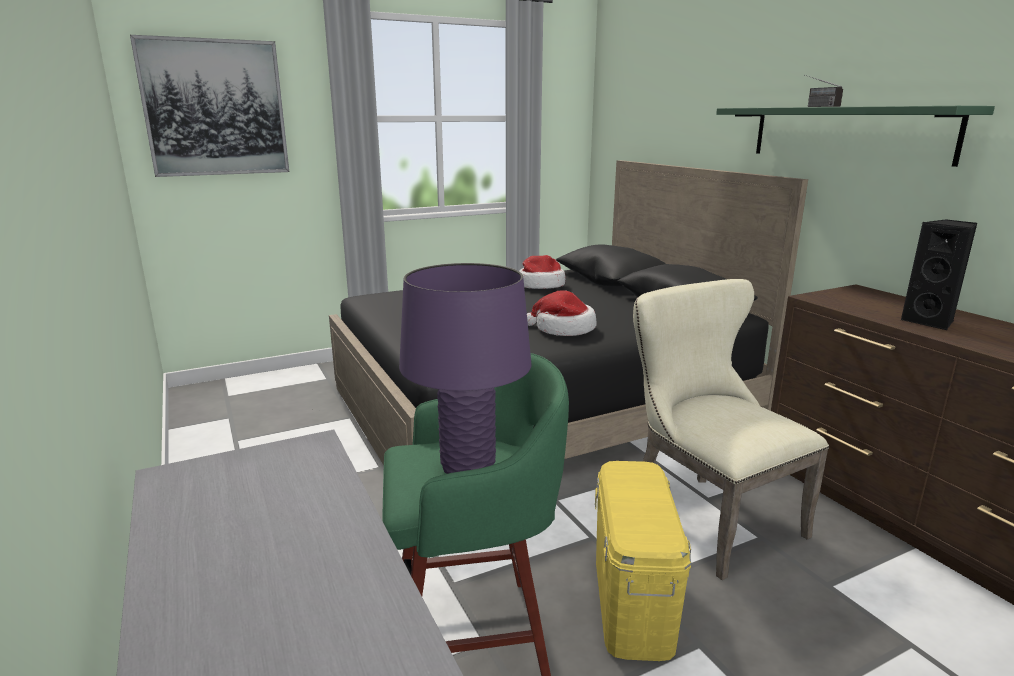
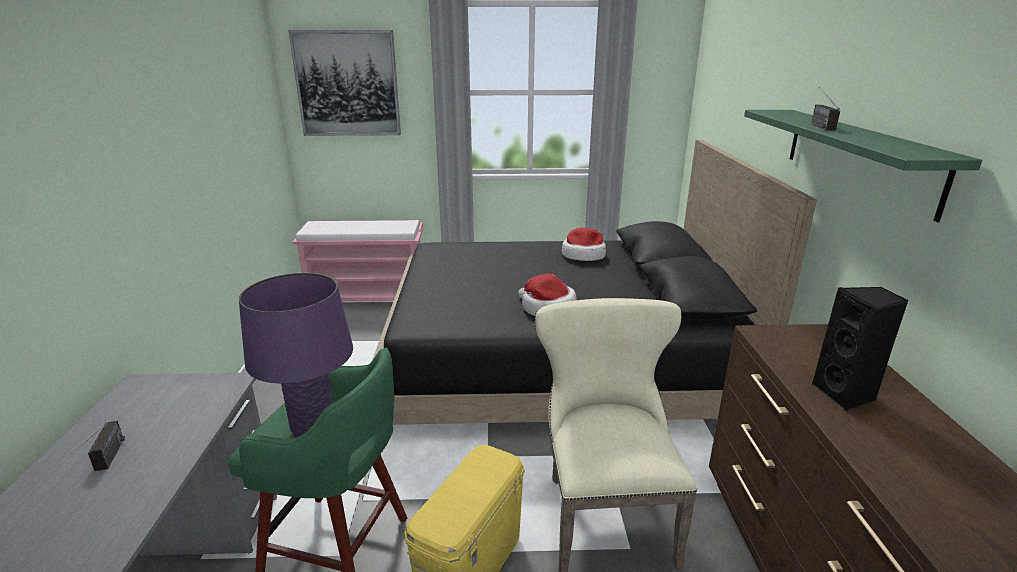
camera: 25 degrees right, 5 degrees up
none -> radio [71,421,125,471]
none -> pink bench [292,220,423,302]

